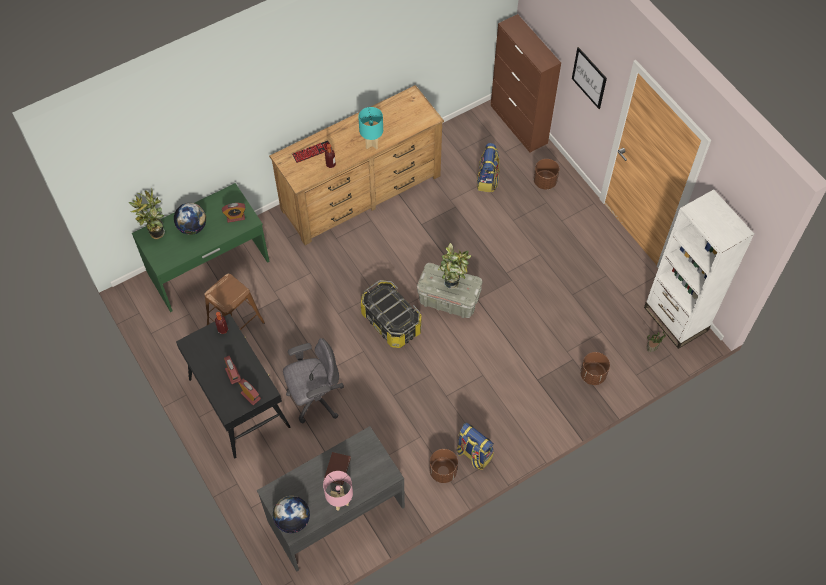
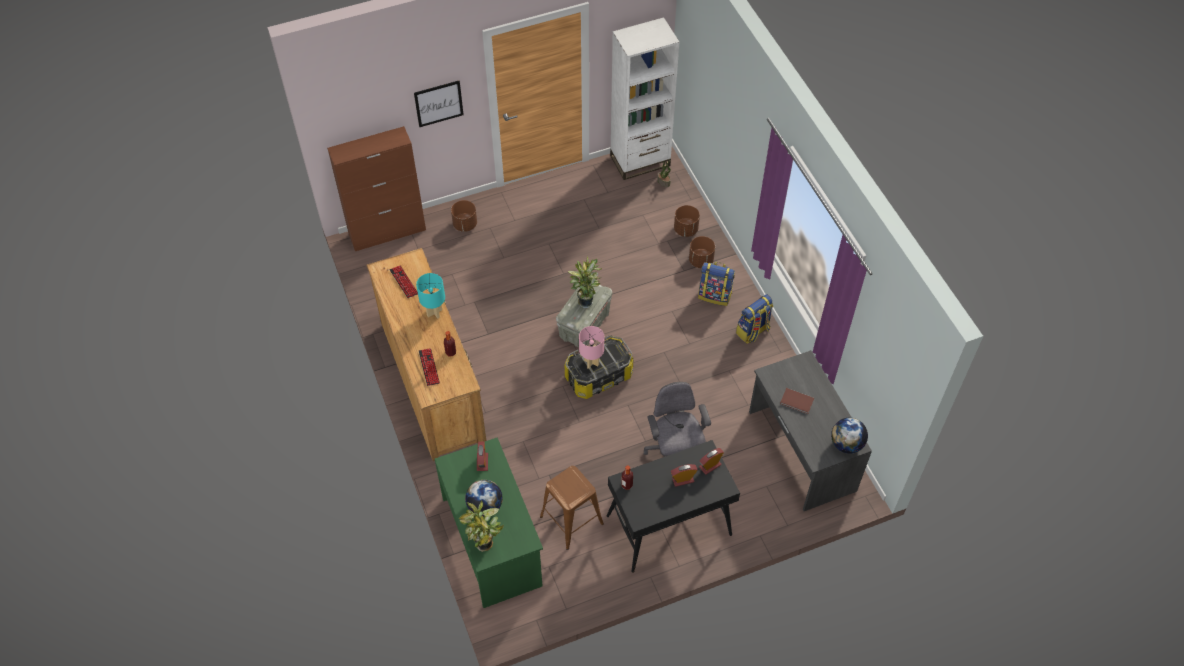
camera: 80 degrees left, 5 degrees down
pink table lamp [323,471,353,511] -> pink table lamp moved to [579,326,604,369]
brown planter [430,449,458,483] -> brown planter moved to [689,236,715,268]
backpack [477,143,500,193] -> backpack moved to [698,262,735,306]
none -> keyboard [389,266,418,298]

